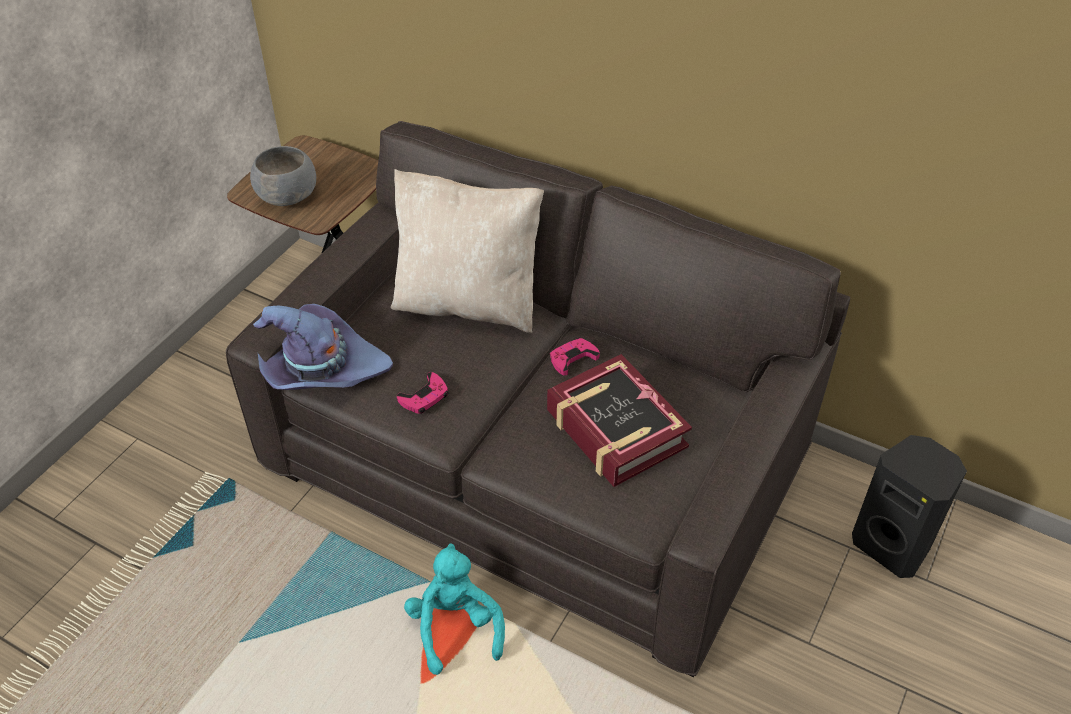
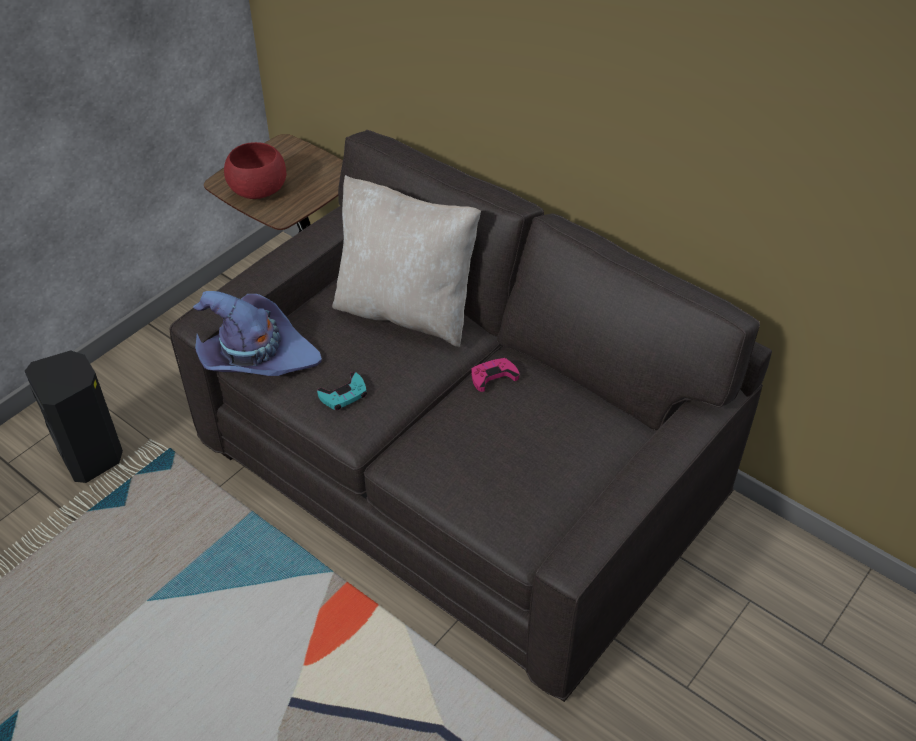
camera: 10 degrees right, 0 degrees up
grey bowl [250,146,316,206] -> red bowl [224,142,286,199]
pink game controller [397,372,449,414] -> turquoise game controller [317,372,367,410]
turquoise plush toy [404,543,505,675] -> none
book [547,354,692,487] -> none
black speaker [852,435,967,578] -> black speaker moved to [25,350,123,483]

